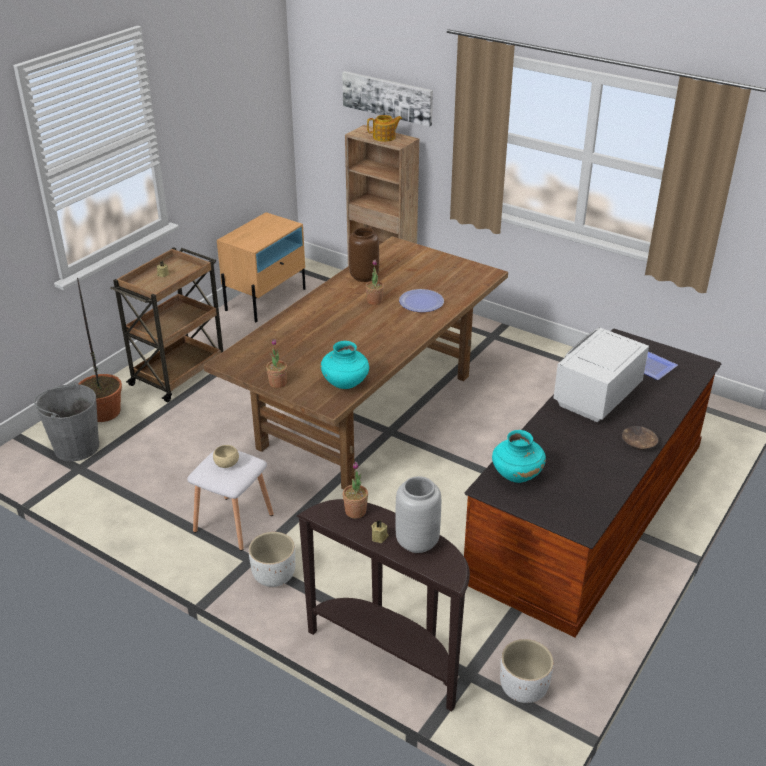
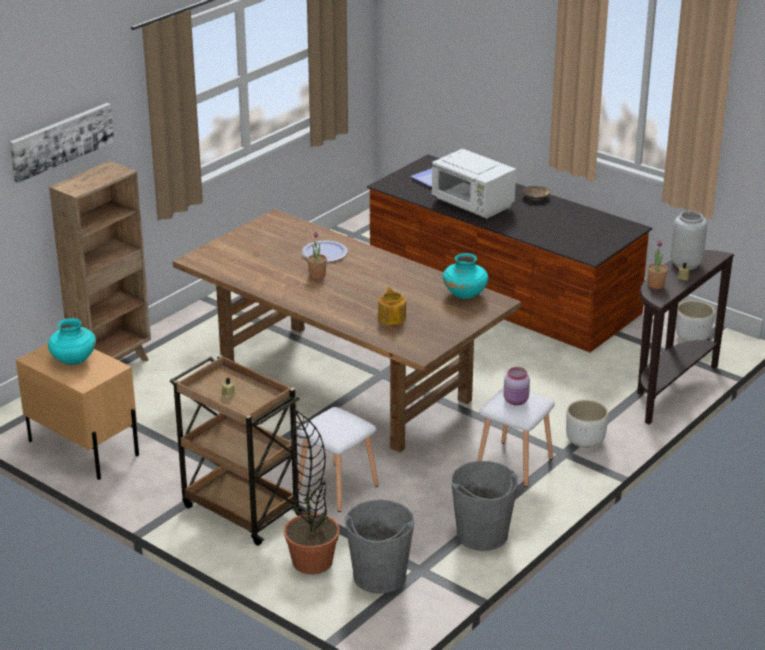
camera: 85 degrees left, 5 degrees down
beige bowl [213,445,239,468] -> pink jar [503,367,530,405]
potted plant [266,339,287,388] -> none
brown vase [349,228,379,282] -> none
teapot [367,115,402,142] -> teapot moved to [378,287,406,325]
turquoise vase [492,430,546,483] -> turquoise vase moved to [48,318,96,365]
none -> white stool [297,407,379,512]
none -> grey bucket [451,461,518,551]

